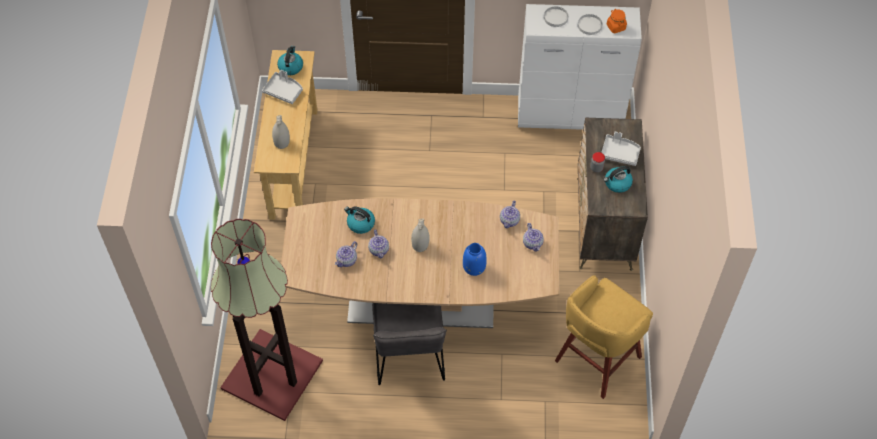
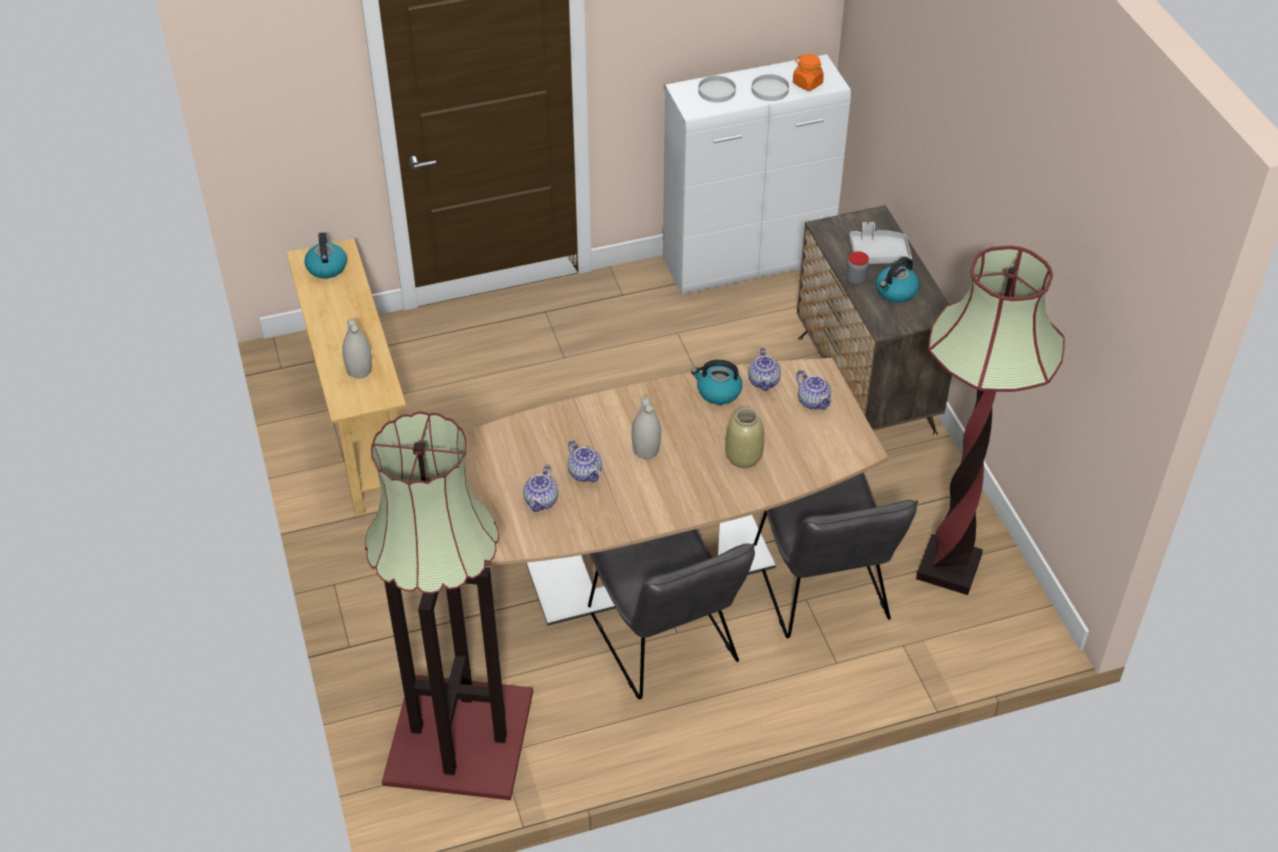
camera: 20 degrees left, 10 degrees down
grey tray [262,70,303,104] -> none
kettle [344,207,375,234] -> kettle moved to [691,360,742,405]
blue vase [463,243,487,276] -> beige vase [725,408,764,468]
yellow stool [555,275,653,399] -> floor lamp [916,245,1065,595]
none -> grey chair [754,472,918,638]

